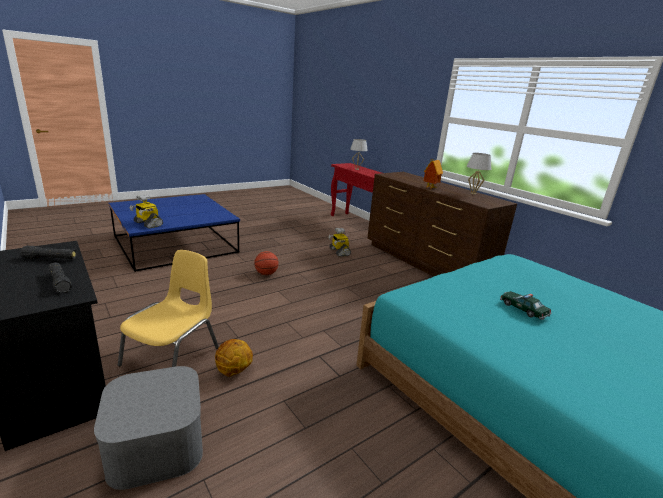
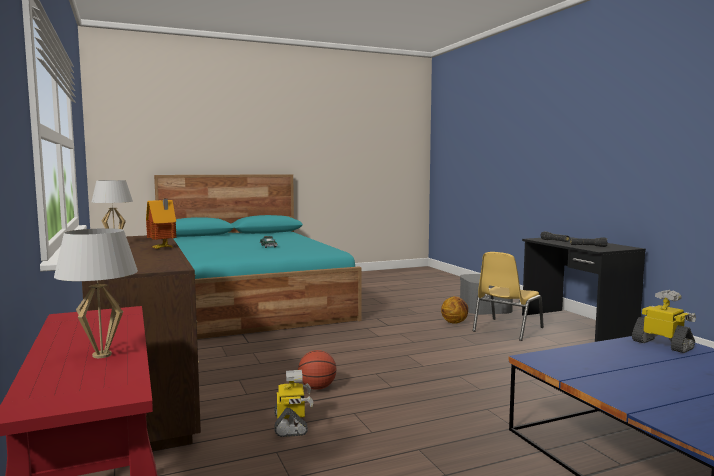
camera: 165 degrees left, 15 degrees down
basketball [254,251,279,275] -> basketball moved to [298,350,336,390]

